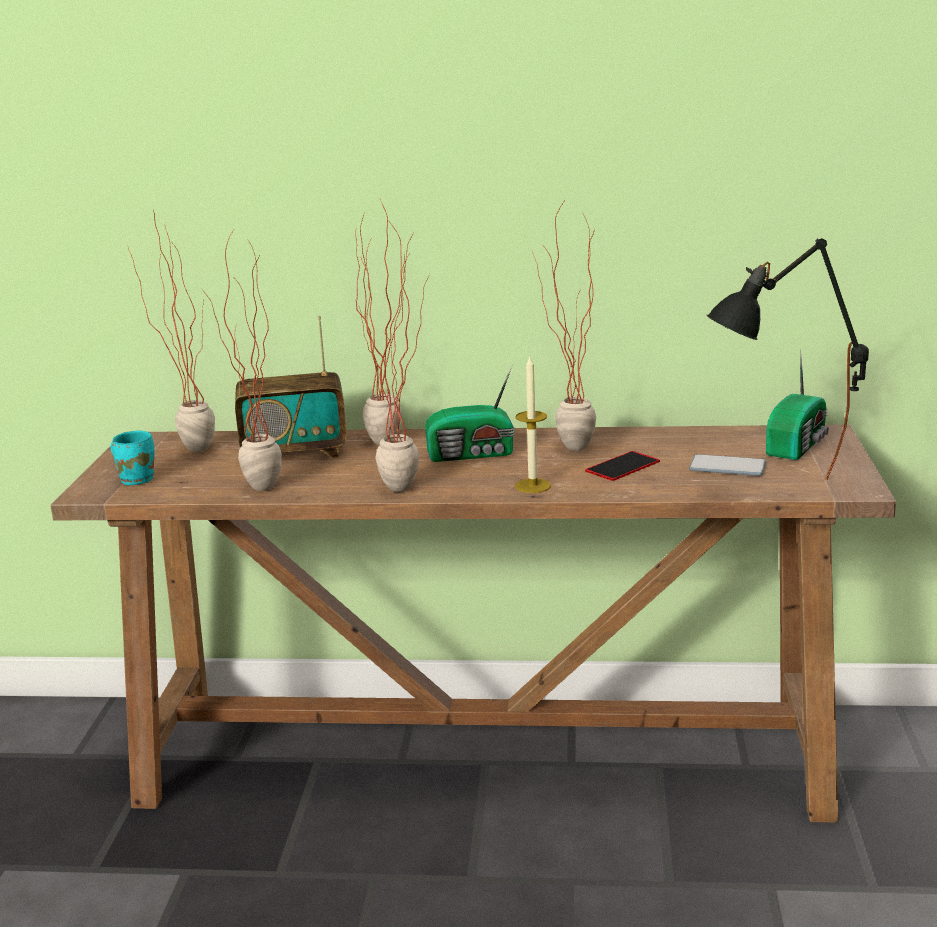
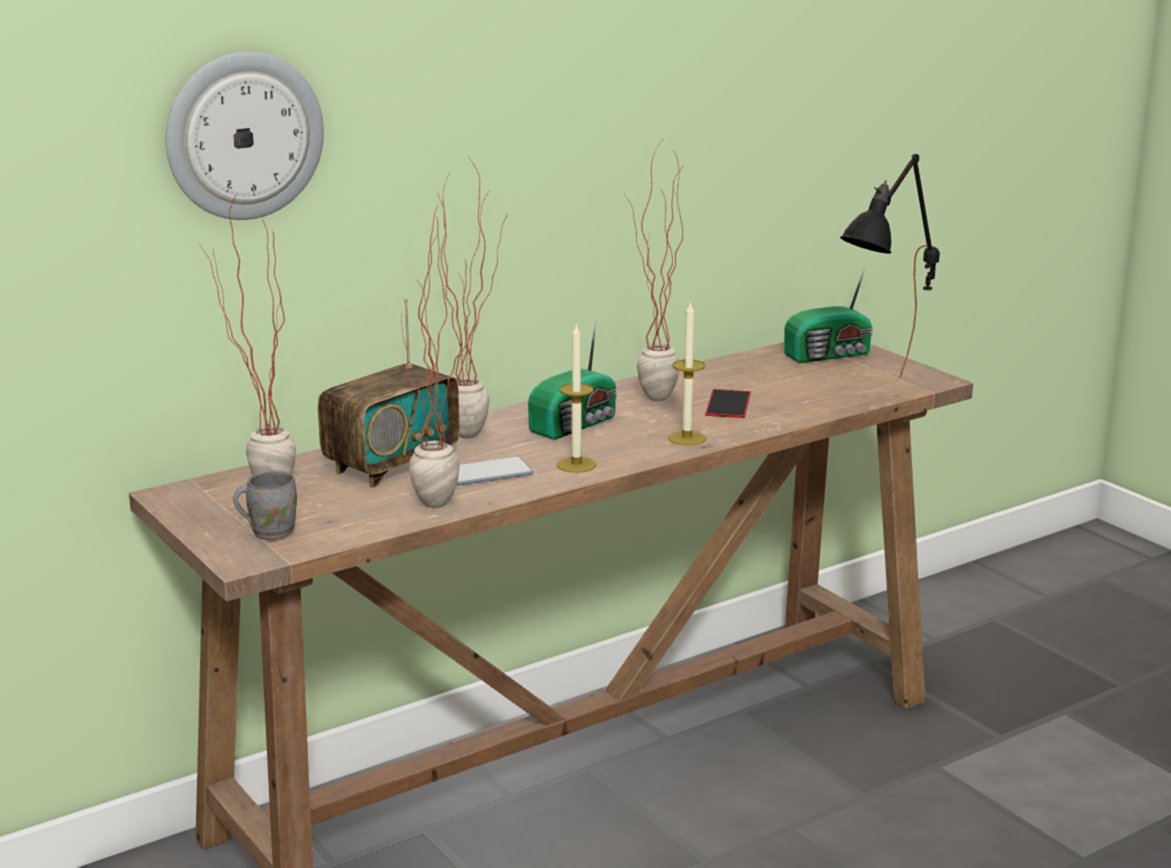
camera: 40 degrees left, 0 degrees up
turquoise mug [110,431,155,485] -> grey mug [233,470,297,540]
potted plant [361,223,430,492] -> candle [557,323,597,473]
phone [689,454,766,476] -> phone moved to [456,456,533,485]
radio [766,349,829,460] -> radio turned 75 degrees clockwise [784,266,873,363]
none -> wall clock [166,52,324,220]

